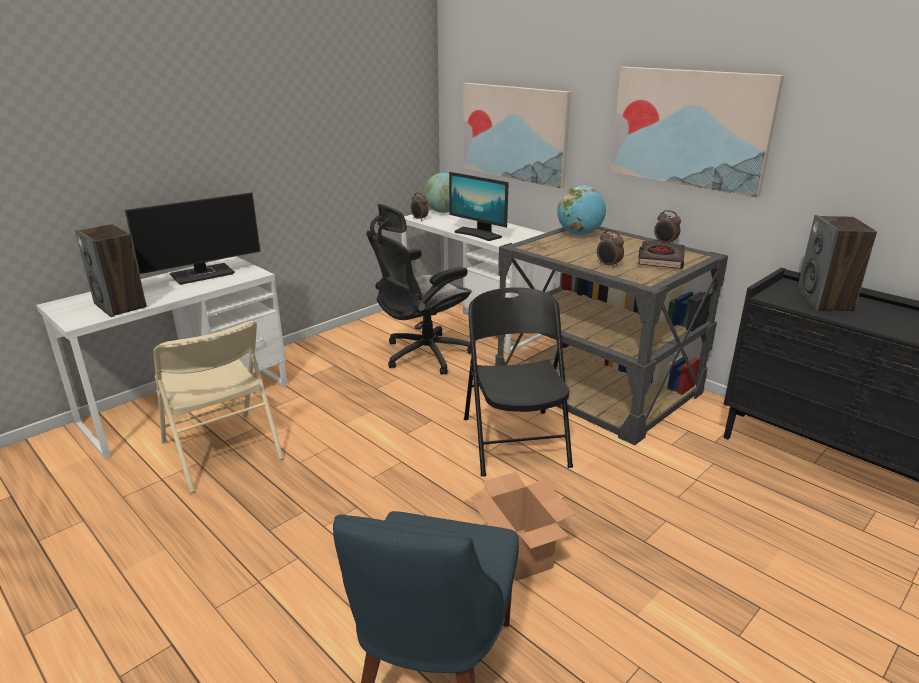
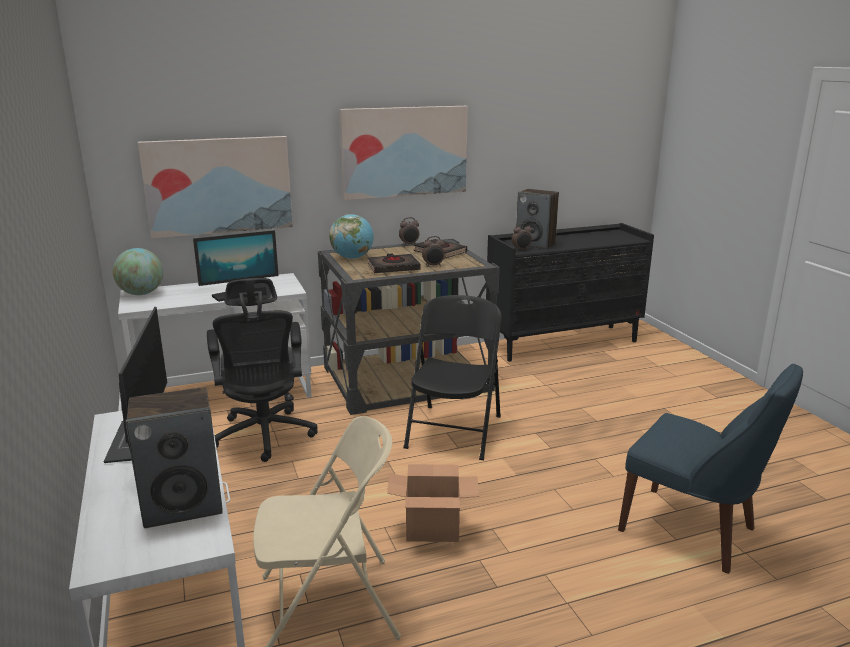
camera: 65 degrees left, 5 degrees down
alarm clock [411,193,429,221] -> alarm clock moved to [512,223,532,251]
black chair [464,287,573,477] -> black chair turned 90 degrees clockwise [403,295,502,460]
cardboard box [472,472,575,581] -> cardboard box moved to [387,464,479,542]
none -> black book [368,254,420,273]

